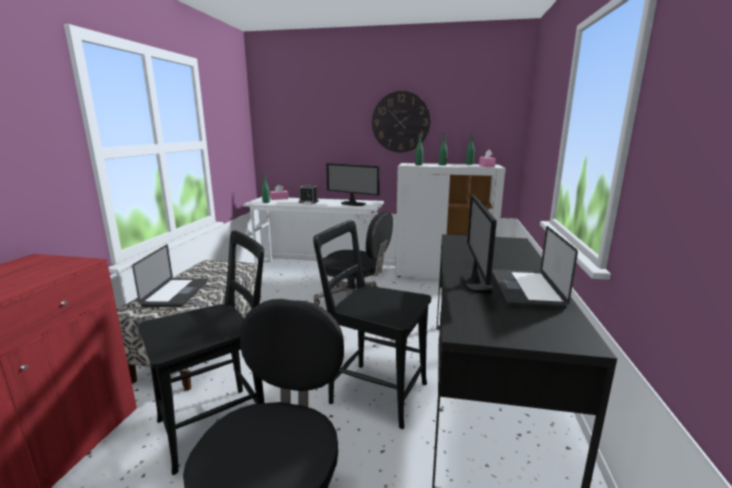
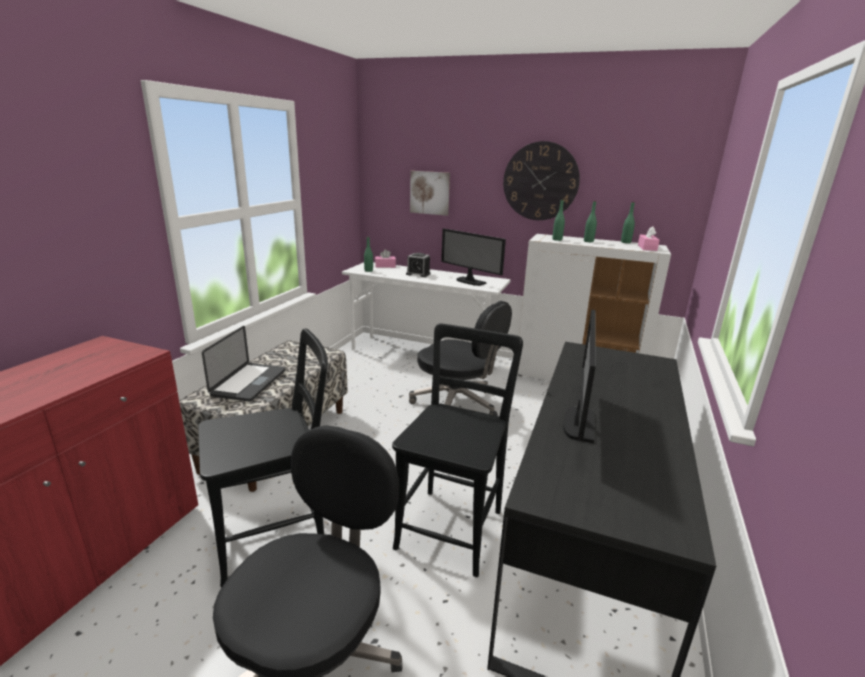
camera: 10 degrees right, 5 degrees up
black chair [313,220,431,429] -> black chair turned 75 degrees clockwise [392,323,523,577]
laptop [492,226,578,309] -> none
none -> picture [410,171,450,216]

